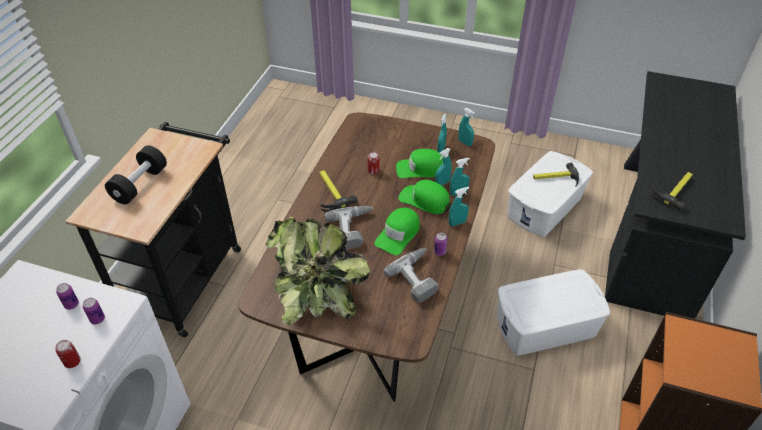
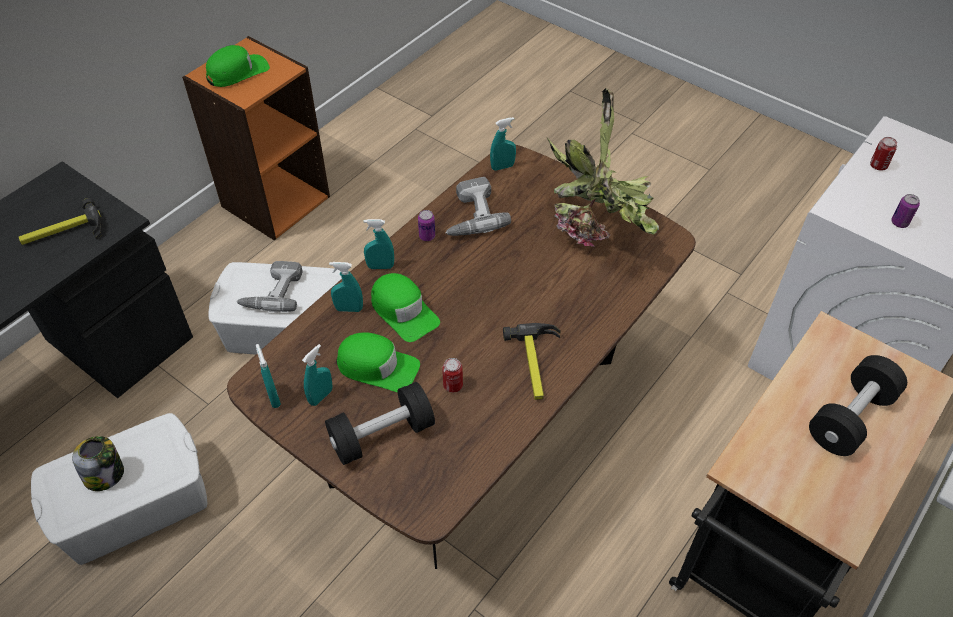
camera: 160 degrees left, 5 degrees up
can [83,298,105,325] -> none
power drill [324,206,373,250] -> power drill moved to [236,261,303,312]
green cap [375,208,420,255] -> green cap moved to [206,45,270,87]
turquoise spray bottle [435,148,452,186] -> turquoise spray bottle moved to [490,117,516,171]
hammer [533,163,579,187] -> jar [72,436,124,491]
none -> black dumbbell [325,382,435,465]

